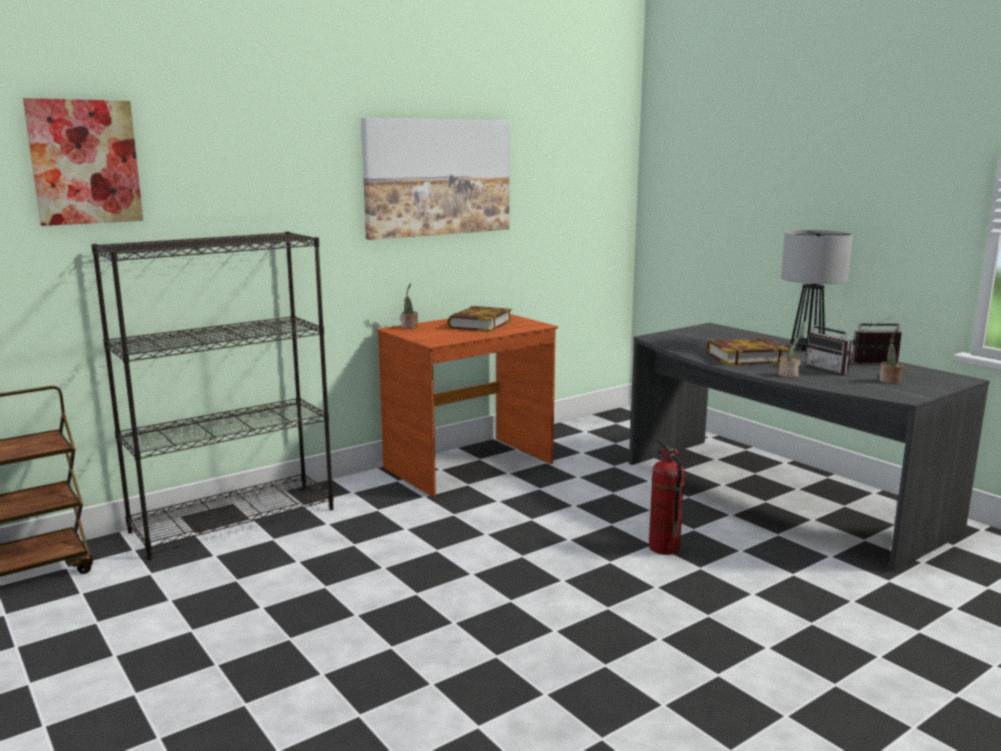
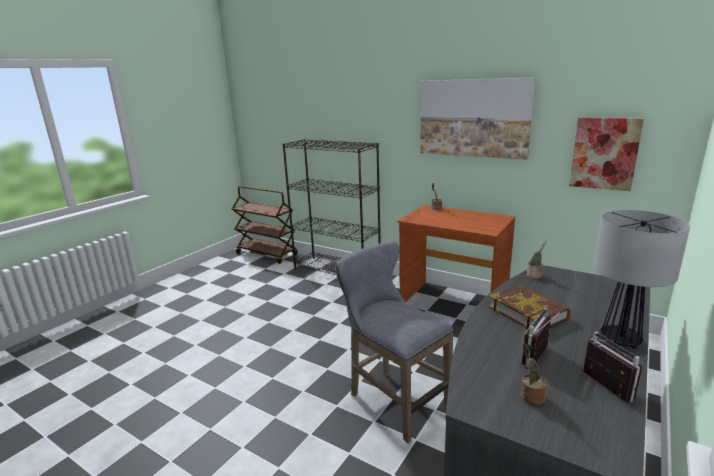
camera: 70 degrees right, 5 degrees up
picture [23,98,143,226] -> picture moved to [569,118,644,191]
book [447,306,512,332] -> none
fire extinguisher [649,439,685,555] -> grey stool [336,241,454,443]
potted plant [778,321,805,377] -> potted plant moved to [527,241,547,279]

